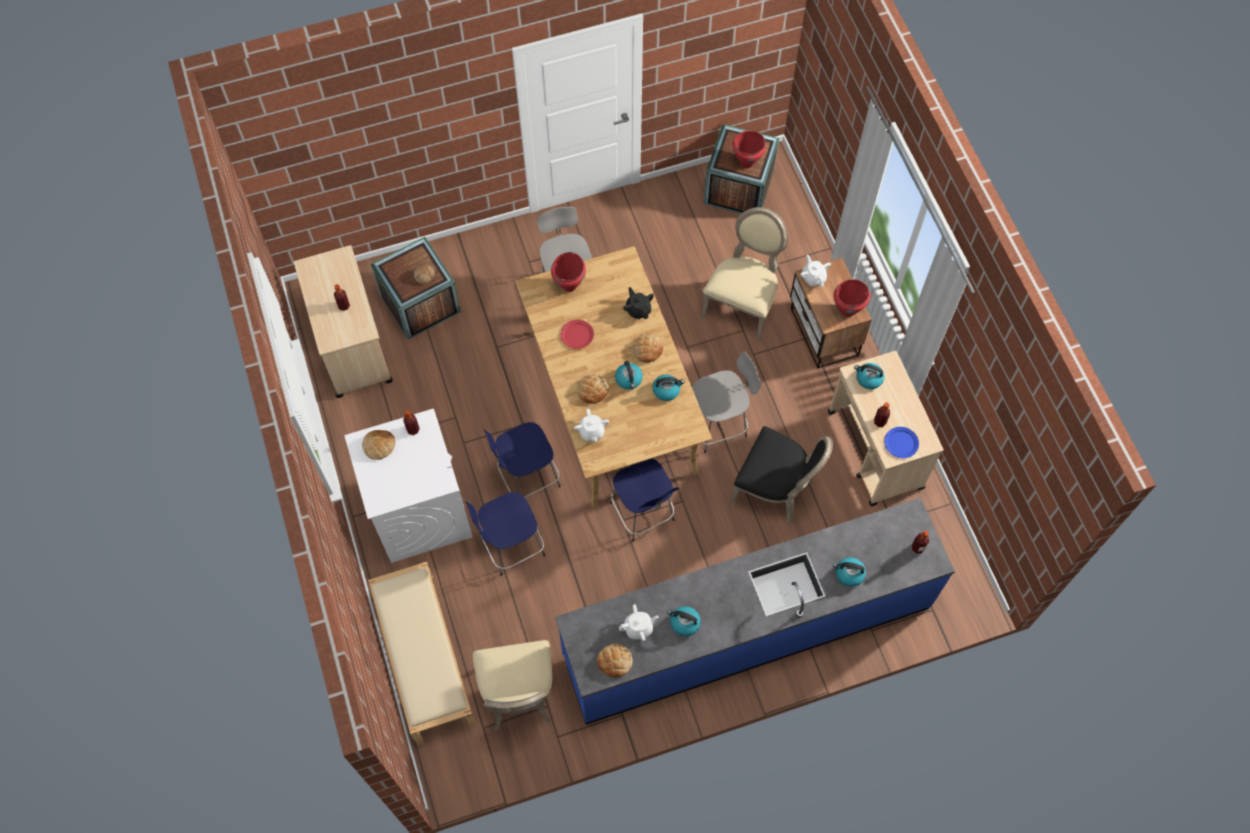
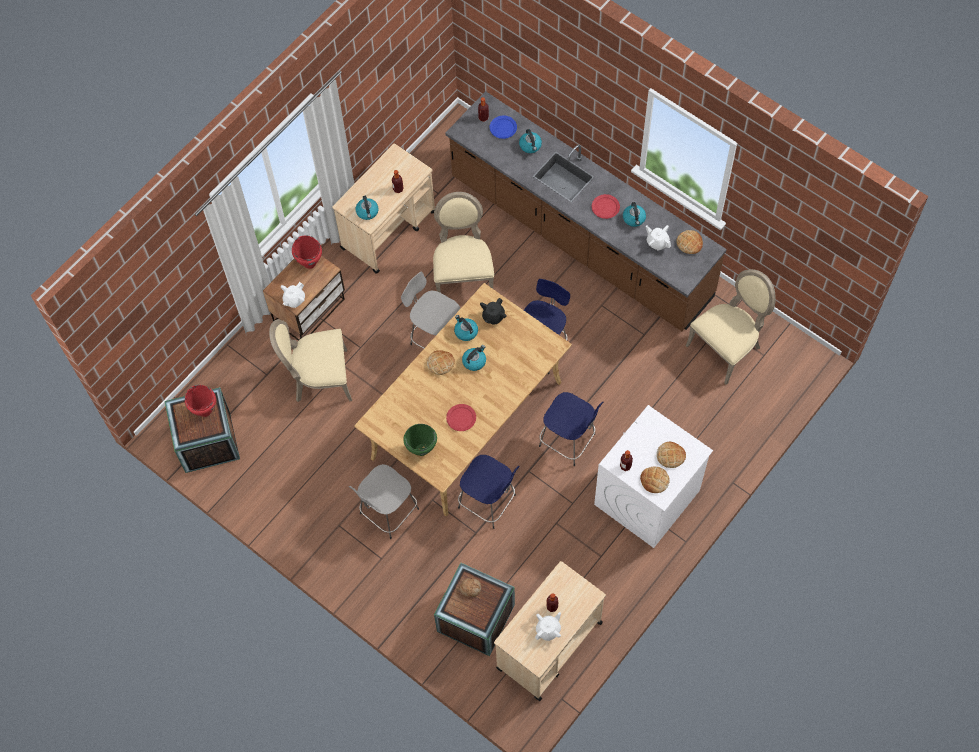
camera: 120 degrees left, 0 degrees up
beige bench [368,562,477,746] -> none
blue stool [466,492,545,576] -> blue stool moved to [458,455,520,529]
red cooking pot [551,252,586,292] -> green cooking pot [403,424,437,456]
blue counter [555,497,955,725] -> brown counter [445,91,727,331]
white teapot [574,409,609,442] -> white teapot moved to [535,612,561,641]
bread [578,374,609,403] -> bread moved to [657,442,686,468]
black teapot [623,287,654,319] -> black teapot moved to [480,298,507,325]
black chair [729,426,833,524] -> beige chair [433,192,494,293]
blue plate [884,427,919,458] -> blue plate moved to [490,116,517,139]
none -> red plate [592,194,620,219]

